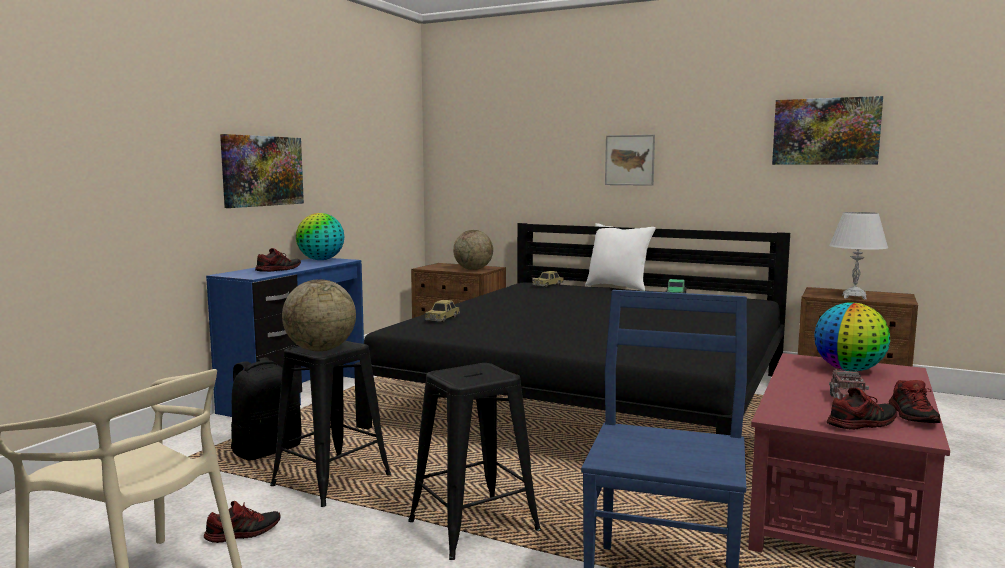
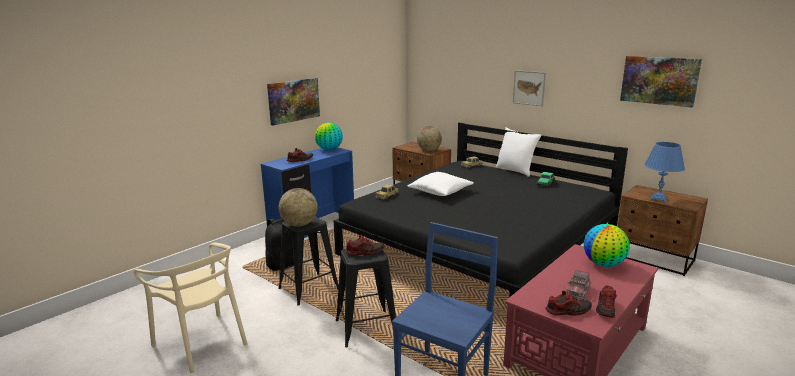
camera: 15 degrees right, 10 degrees up
shoe [204,501,280,543] -> shoe moved to [345,235,385,256]
white table lamp [829,212,888,300] -> blue table lamp [644,142,685,203]
none -> white pillow [408,172,474,196]

